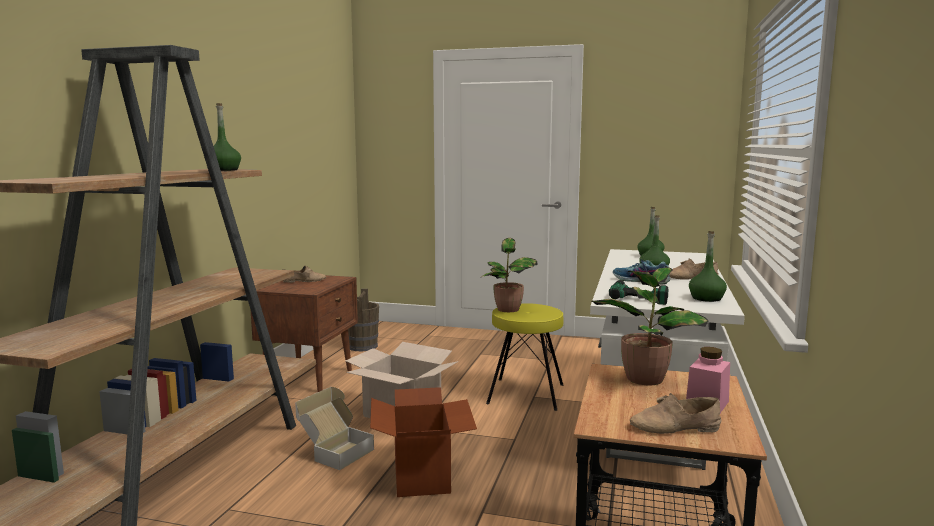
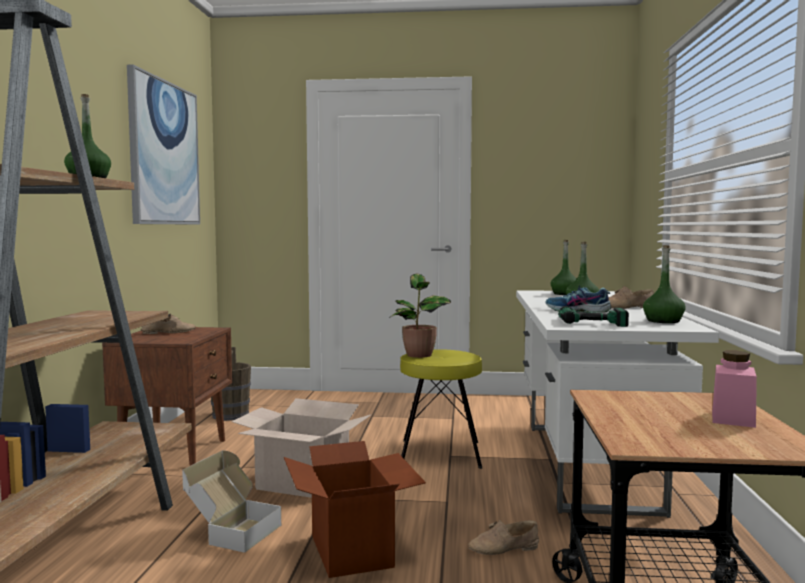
camera: 10 degrees left, 5 degrees down
potted plant [591,267,708,385] -> none
beige shoe [630,393,722,434] -> beige shoe moved to [468,520,539,555]
none -> picture [127,65,200,225]

